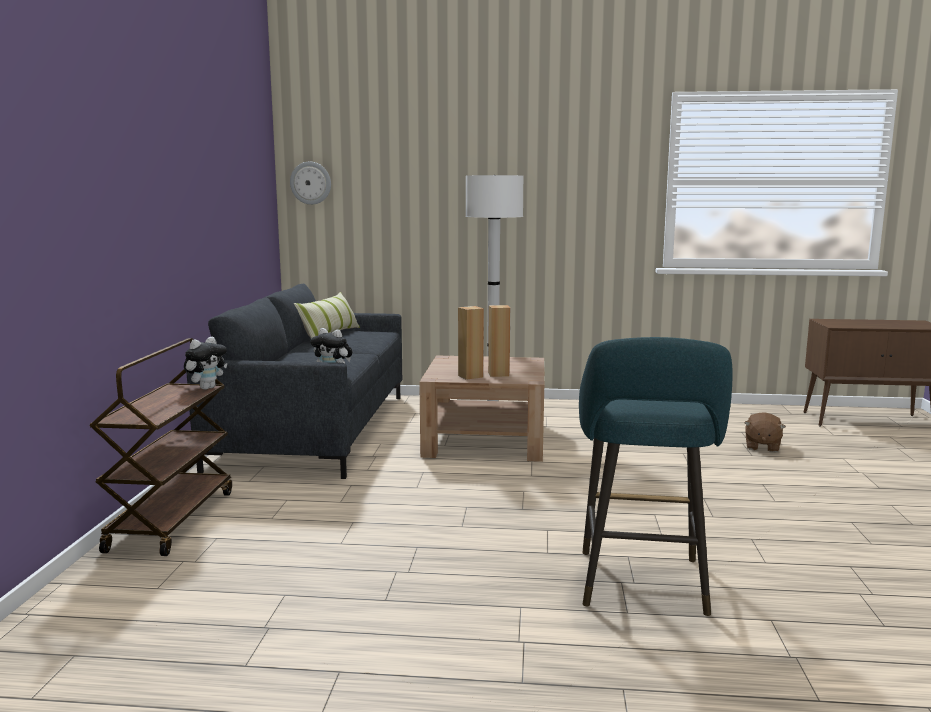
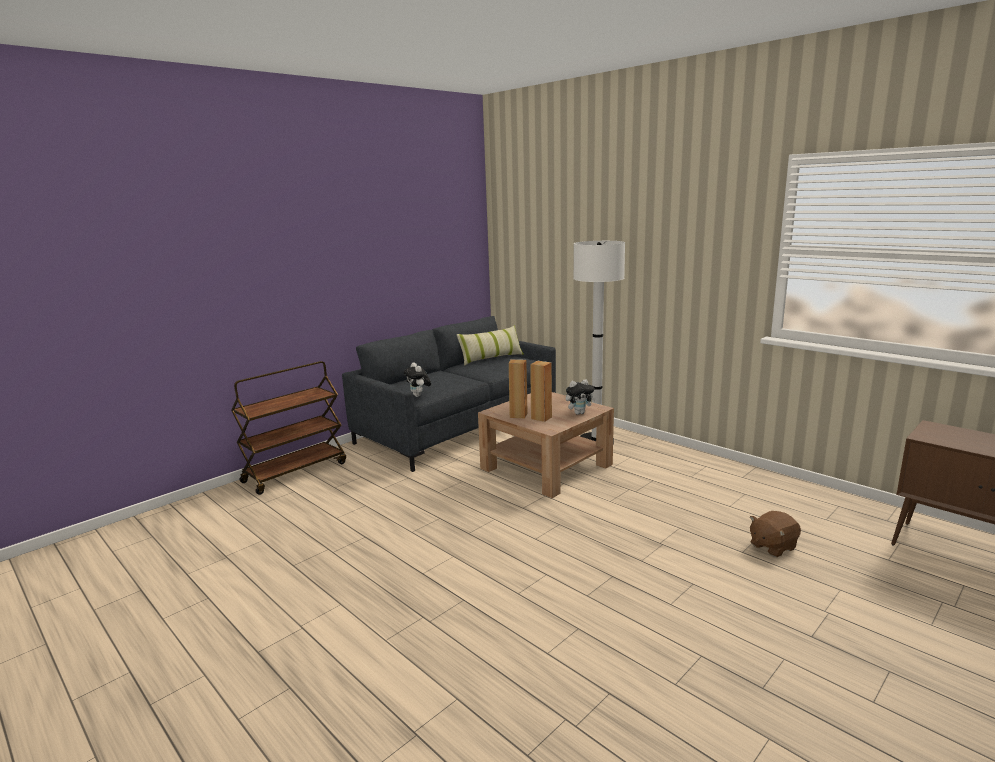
camera: 40 degrees right, 5 degrees up
plush toy [184,337,227,390] -> plush toy moved to [566,379,596,415]
wall clock [290,162,331,205] -> none
turquoise stool [579,337,733,616] -> none

